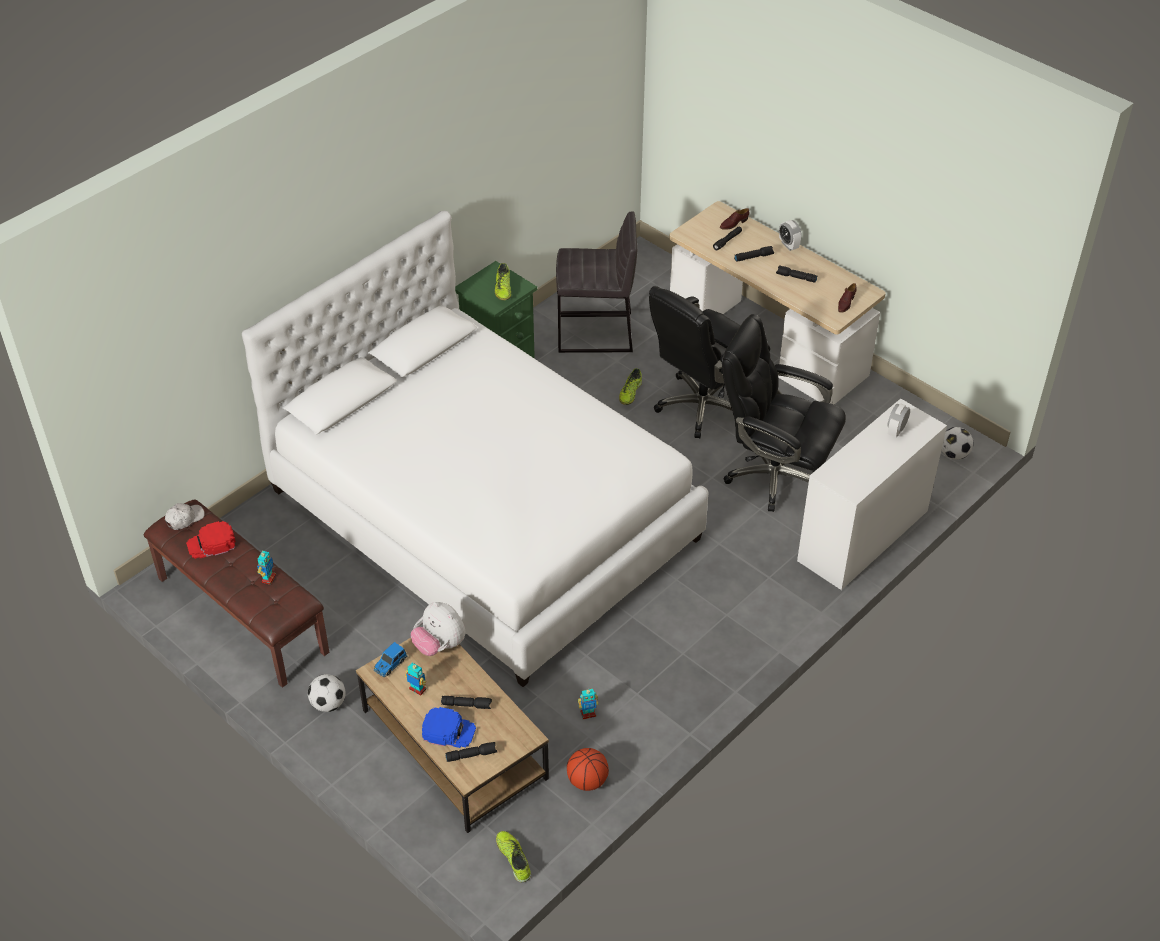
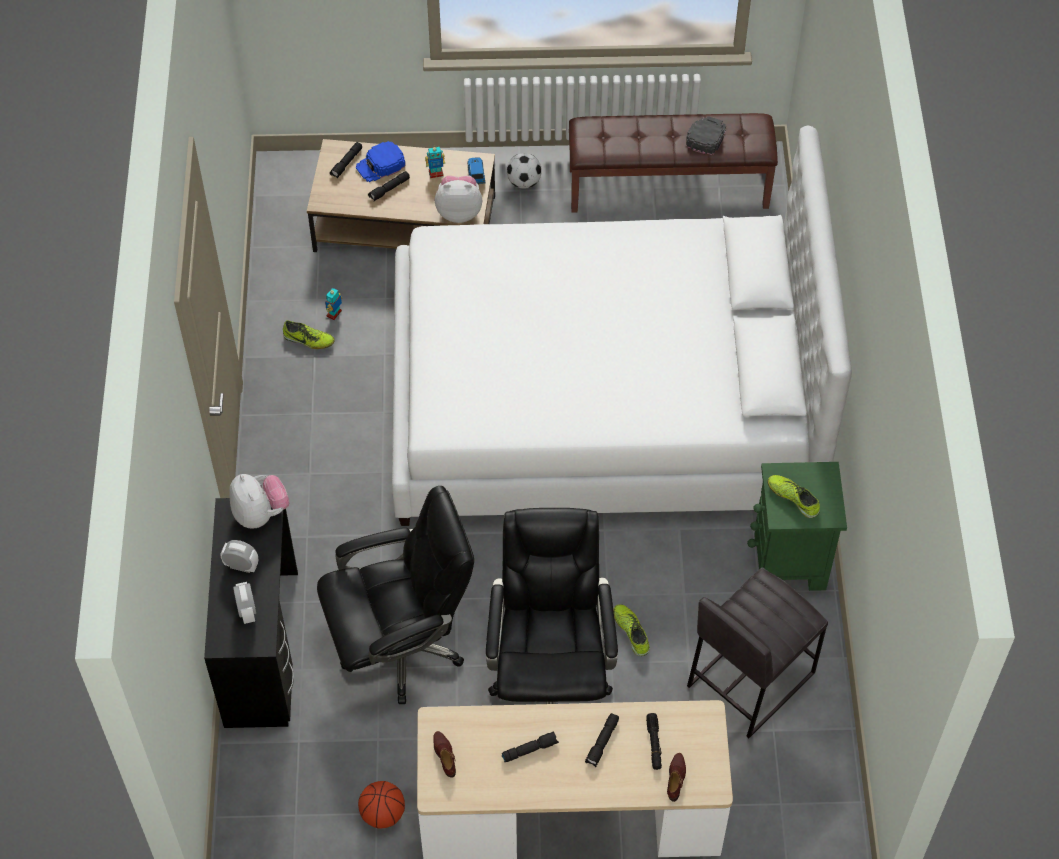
camera: 135 degrees right, 10 degrees up
white cap [165,503,205,530] -> none
red cap [186,521,236,559] -> black cap [686,116,726,155]
toy robot [257,550,276,585] -> none
shoe [496,831,531,882] -> shoe moved to [283,320,335,349]
basketball [567,748,609,791] -> basketball moved to [358,781,405,828]
alarm clock [779,220,802,251] -> alarm clock moved to [220,540,258,573]
white desk [797,399,947,590] -> black desk [204,498,298,728]
football [942,427,974,460] -> none
none -> plush toy [229,474,290,529]

